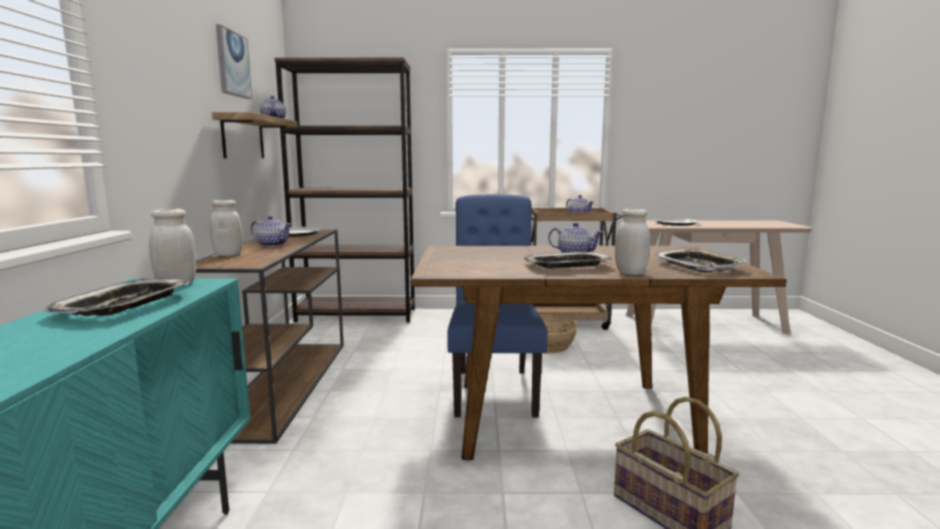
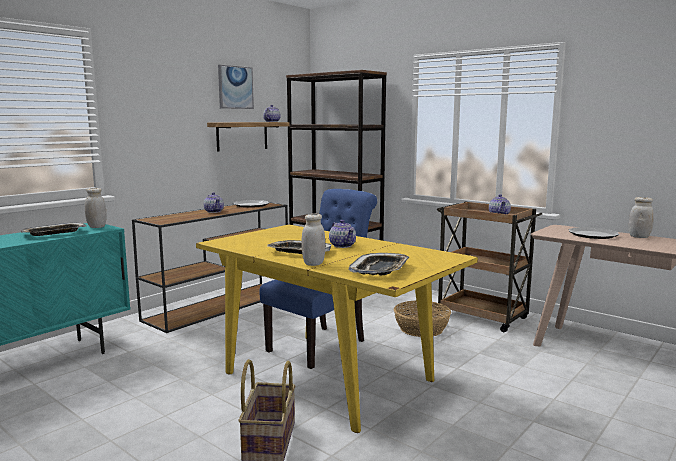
camera: 40 degrees right, 0 degrees up
white jar [210,200,243,256] -> white jar moved to [629,197,654,238]
brown dining table [410,246,787,460] -> yellow dining table [196,225,478,433]

